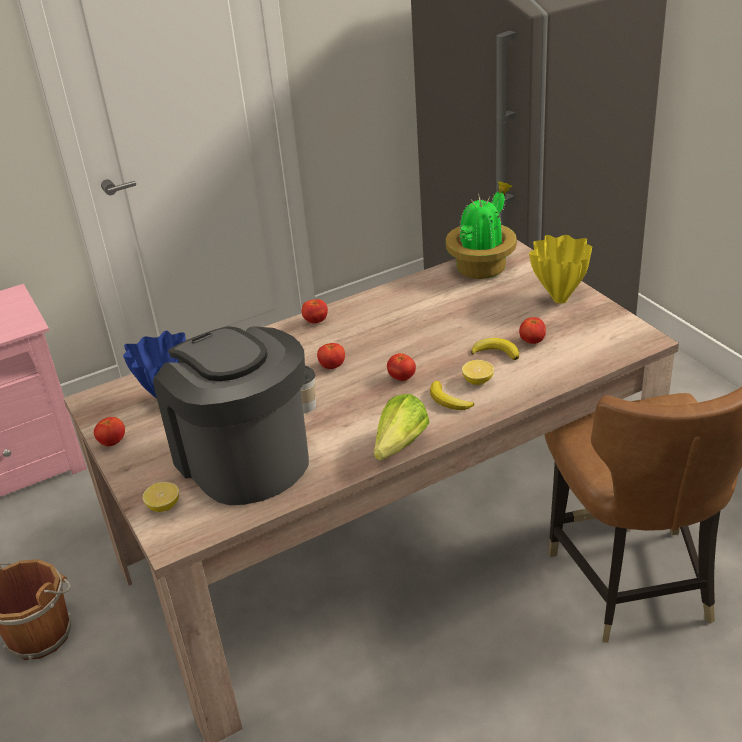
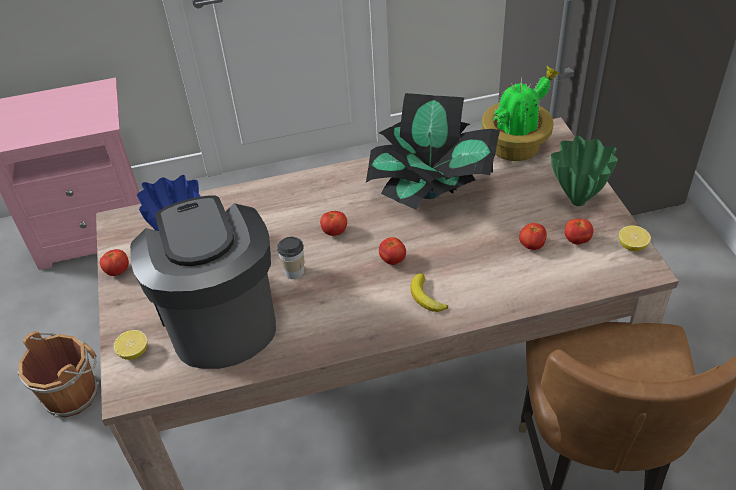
camera: 15 degrees right, 10 degrees up
tomato [302,299,328,324] -> tomato moved to [565,219,593,244]
lettuce [374,394,430,461] -> none
lemon [462,360,494,385] -> lemon moved to [619,225,651,251]
banana [471,338,519,360] -> none
yellow vase [529,235,592,304] -> green vase [551,135,618,206]
none -> potted plant [366,93,500,210]

